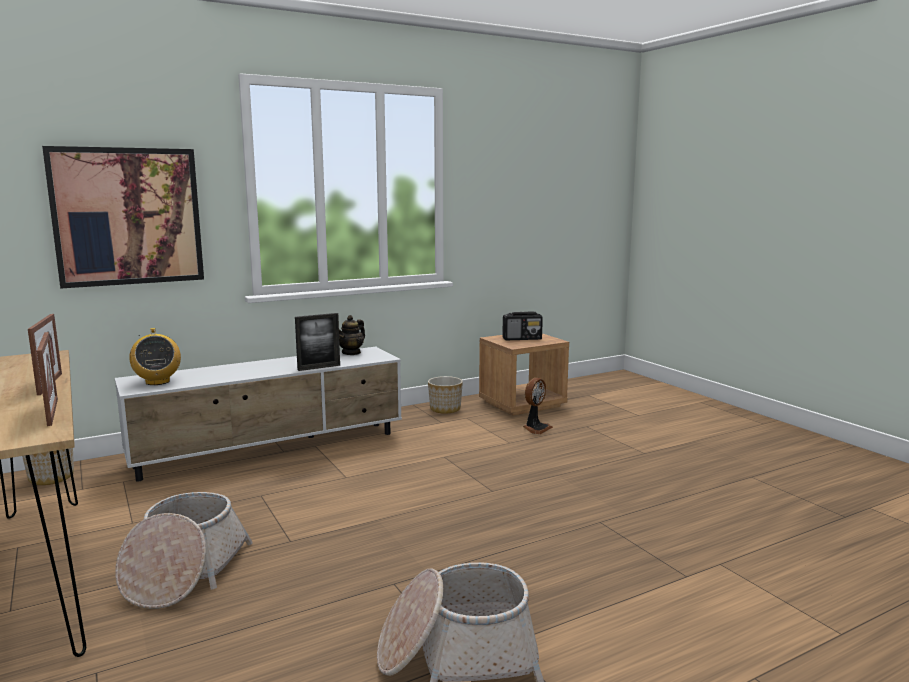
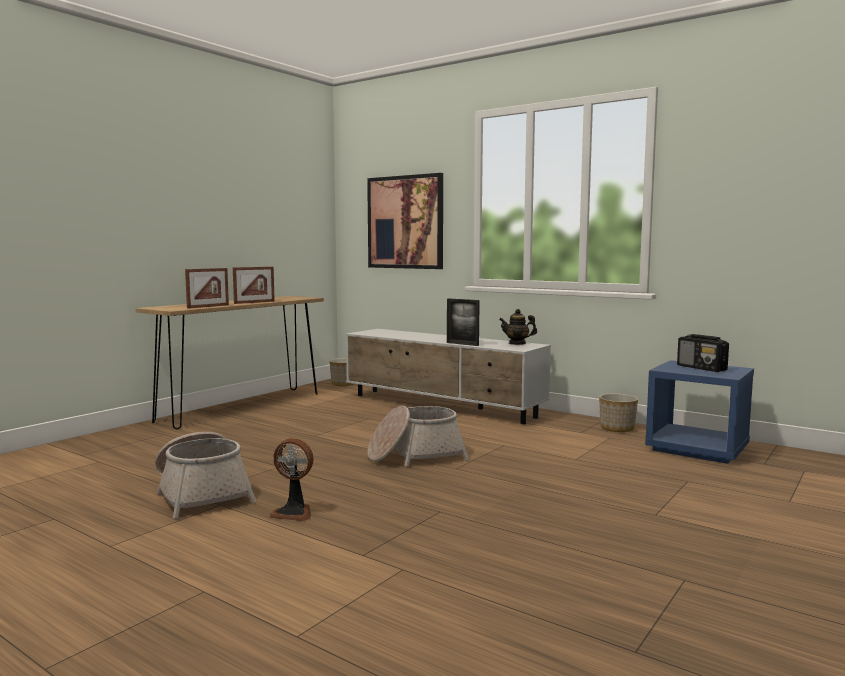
camera: 65 degrees right, 5 degrees down
basket [115,492,253,609] -> basket moved to [368,406,469,467]
radio [129,328,181,385] -> none
brown nightstand [479,333,569,416] -> blue nightstand [645,360,754,464]
fan [523,378,553,434] -> fan moved to [269,438,314,521]

